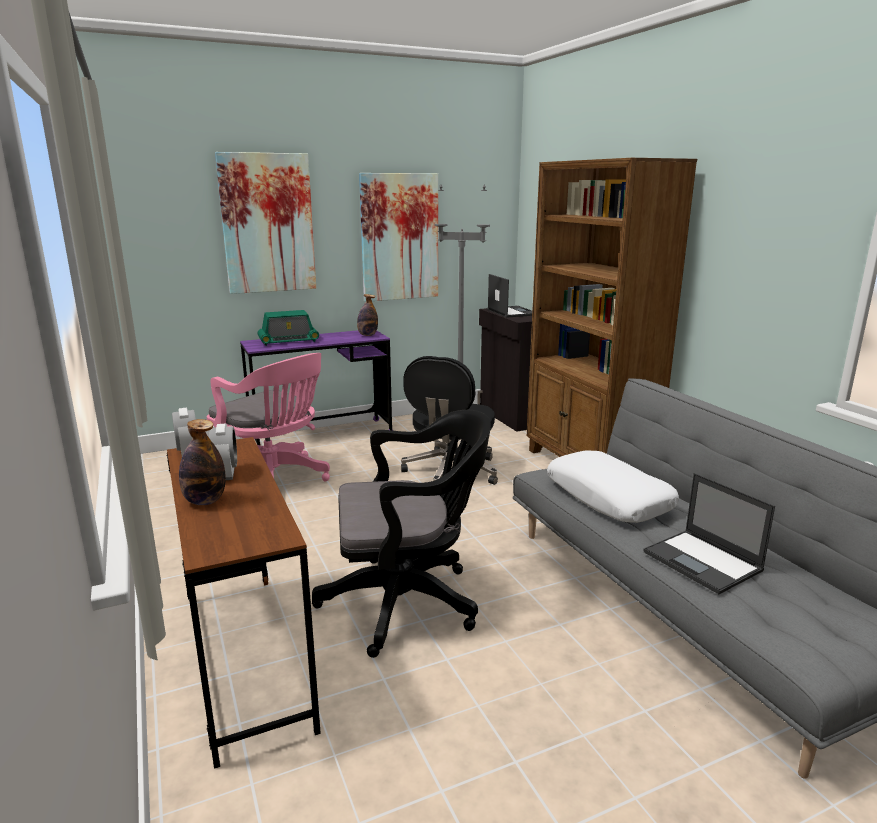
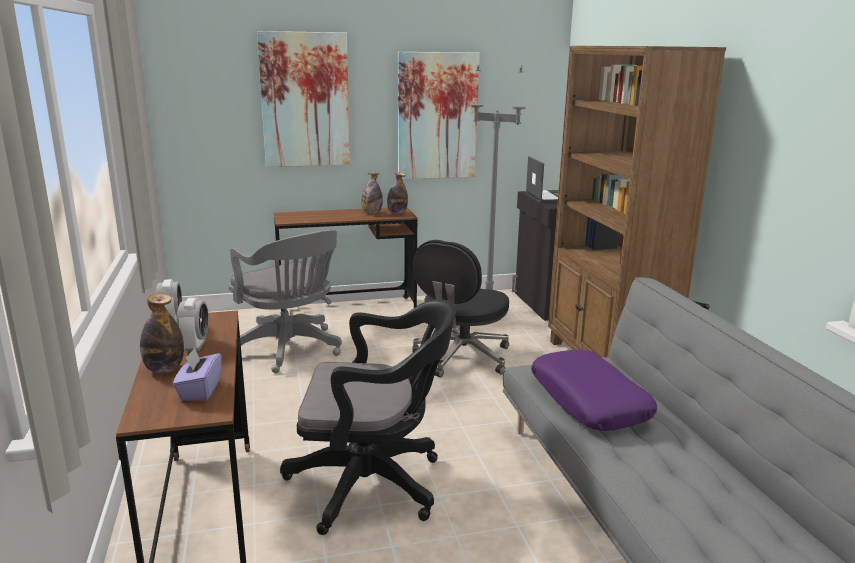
camera: 10 degrees right, 0 degrees up
pink office chair [207,353,330,481] -> grey office chair [228,230,342,373]
purple desk [240,330,393,445] -> brown desk [274,207,418,311]
radio [257,310,319,346] -> none
white pillow [547,451,679,523] -> purple pillow [531,349,657,431]
laptop [643,473,775,594] -> none
none -> purple tissue box [173,347,222,401]
none -> bottle [362,173,383,214]

